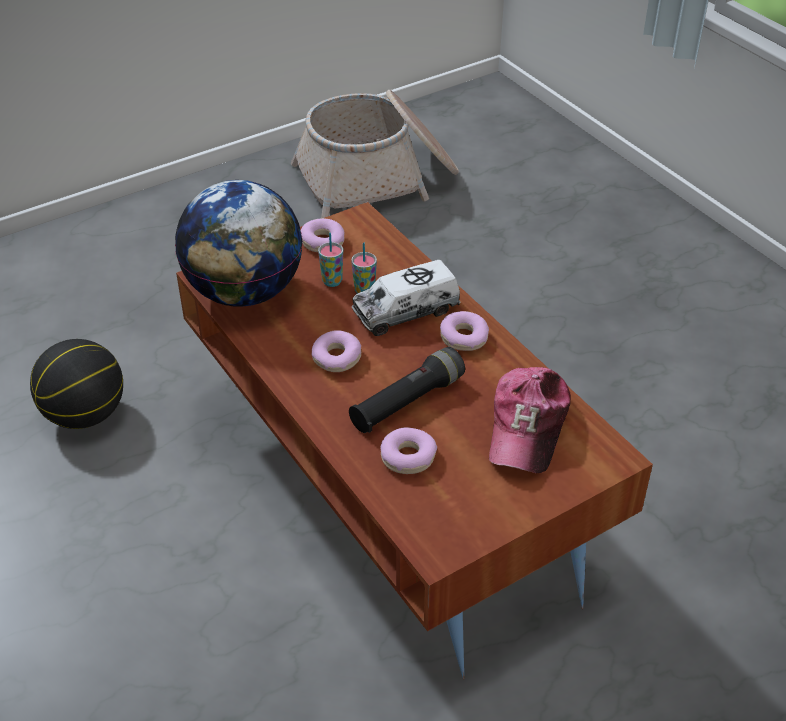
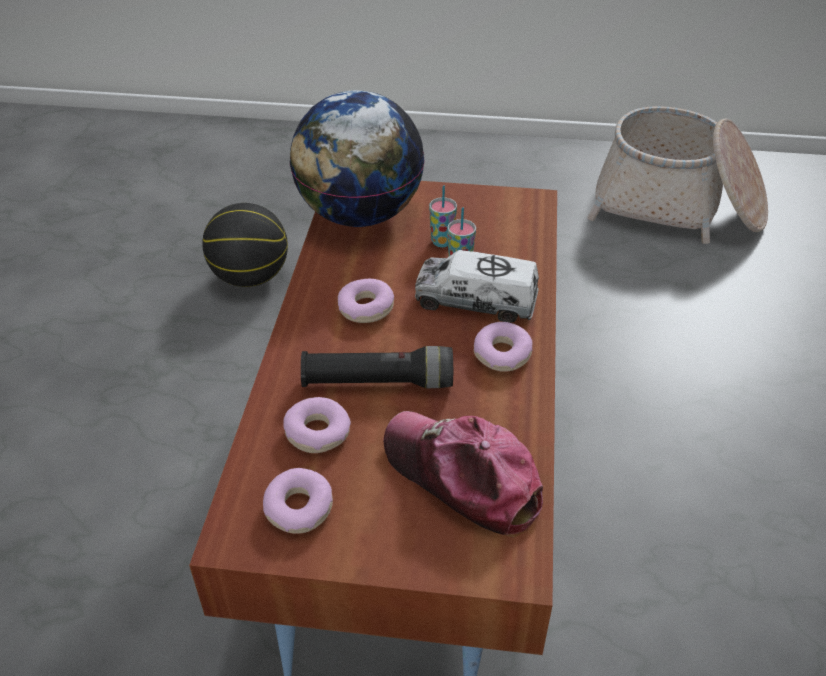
camera: 40 degrees right, 0 degrees up
donut [301,218,345,252] -> donut moved to [263,468,333,534]
cap [489,367,571,473] -> cap turned 75 degrees clockwise [383,411,543,538]

